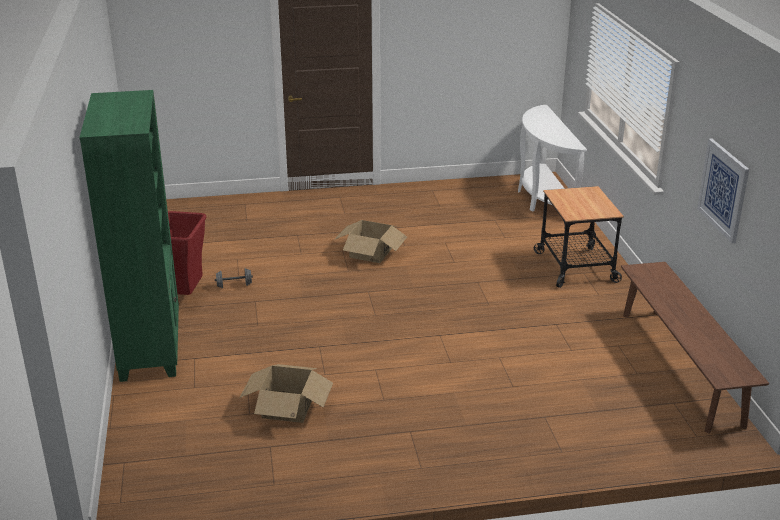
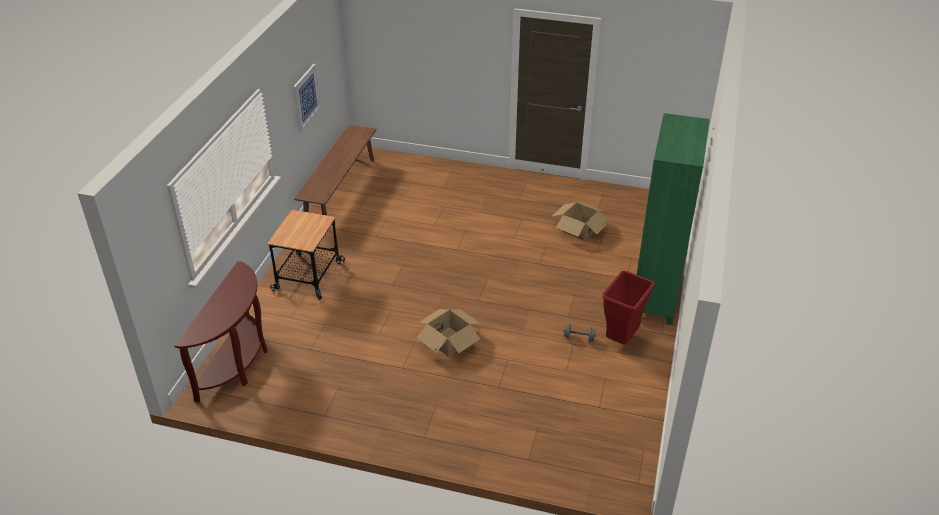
camera: 155 degrees left, 10 degrees up
white console table [518,105,587,212] -> brown console table [174,261,268,403]

